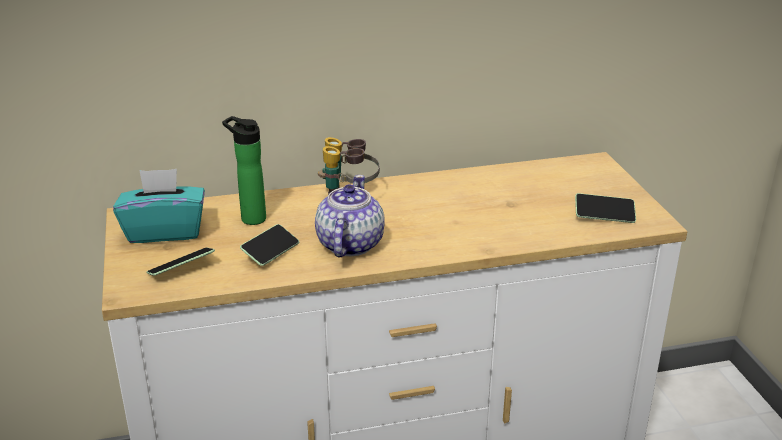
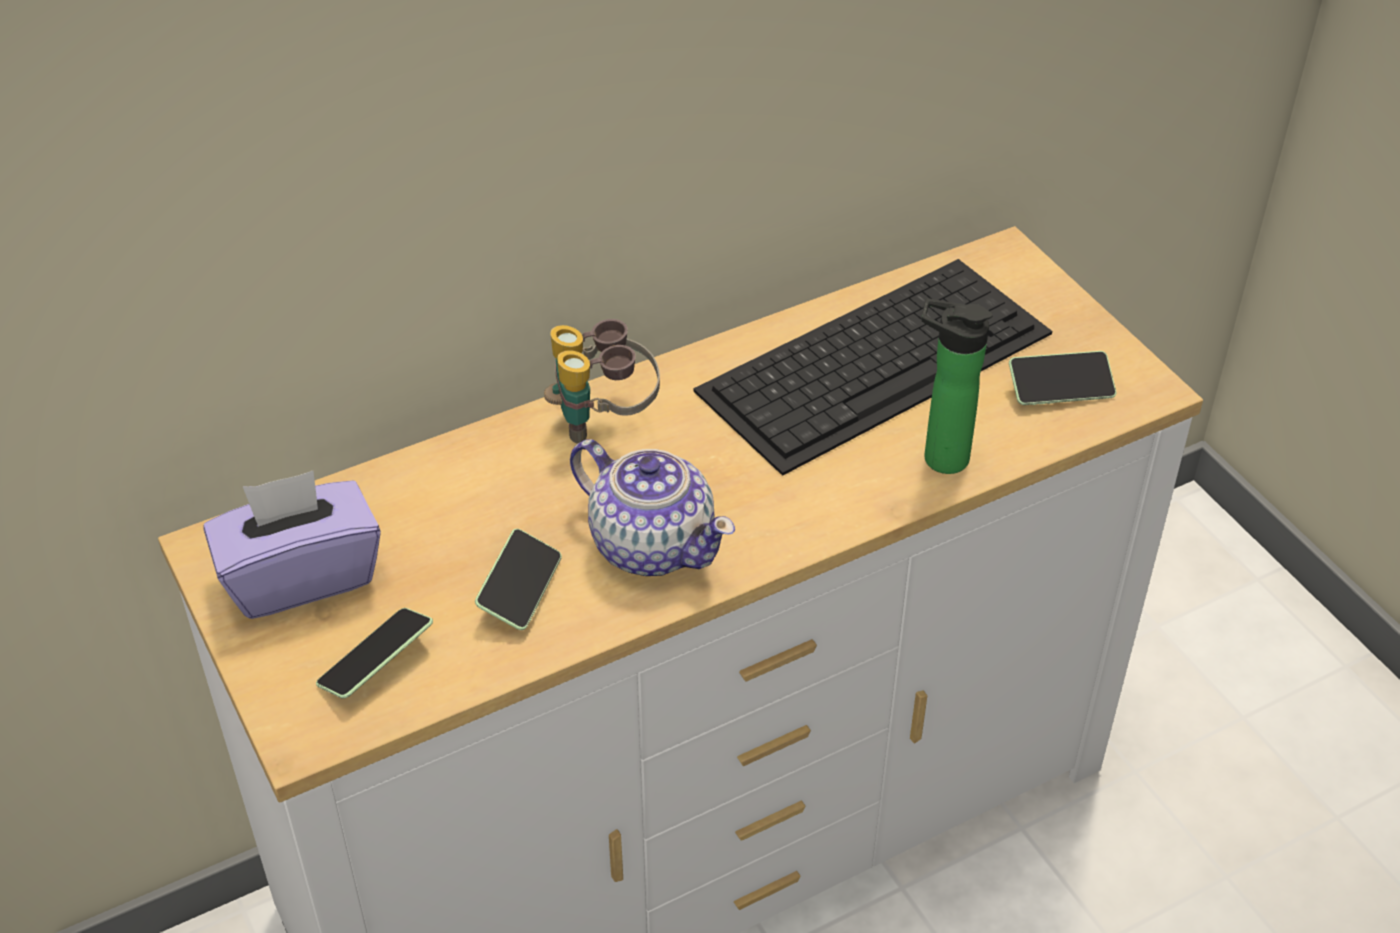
camera: 15 degrees left, 15 degrees up
turquoise tissue box [113,169,205,243] -> purple tissue box [204,471,381,619]
bottle [222,116,266,225] -> bottle moved to [921,299,992,474]
teapot [315,175,385,257] -> teapot turned 135 degrees clockwise [570,439,735,576]
none -> keyboard [694,259,1052,476]

